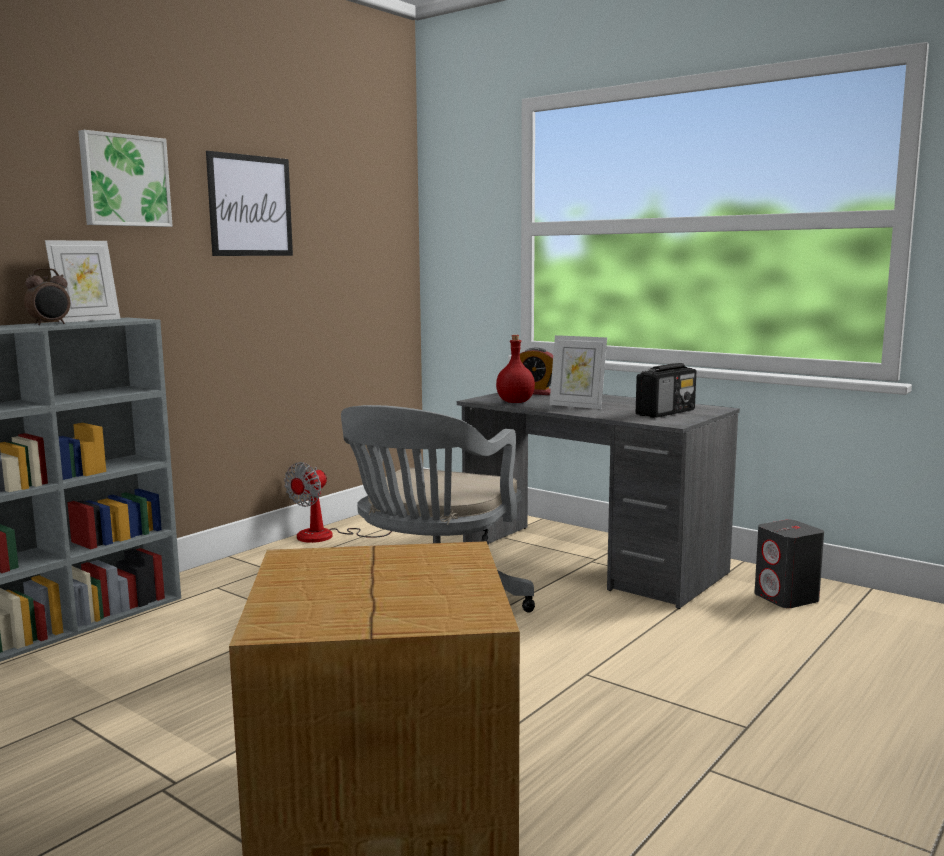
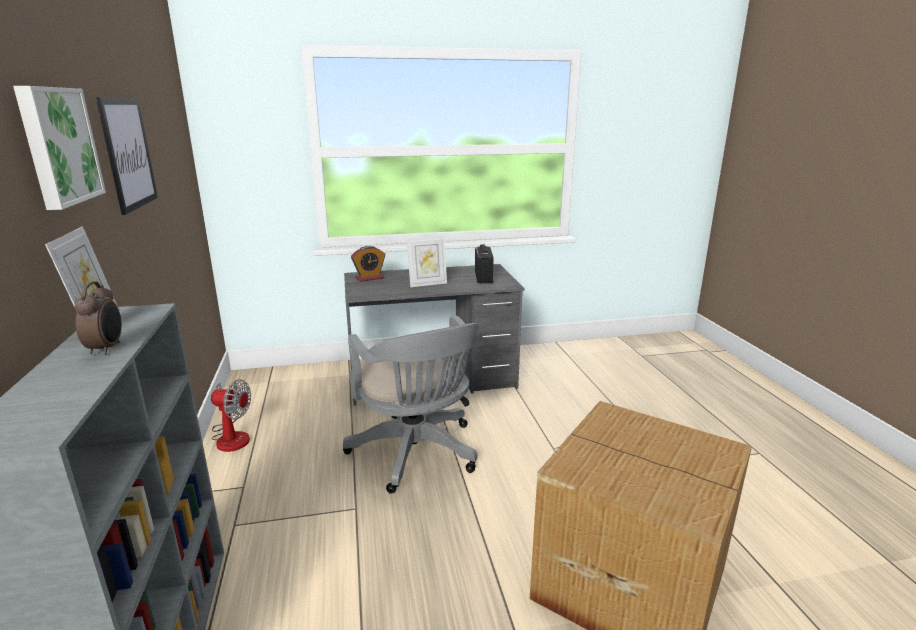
camera: 50 degrees left, 10 degrees up
fan [284,462,392,543] -> fan turned 60 degrees counterclockwise [211,379,251,452]
red bottle [496,335,535,403] -> none
grey speaker [755,520,824,608] -> none

